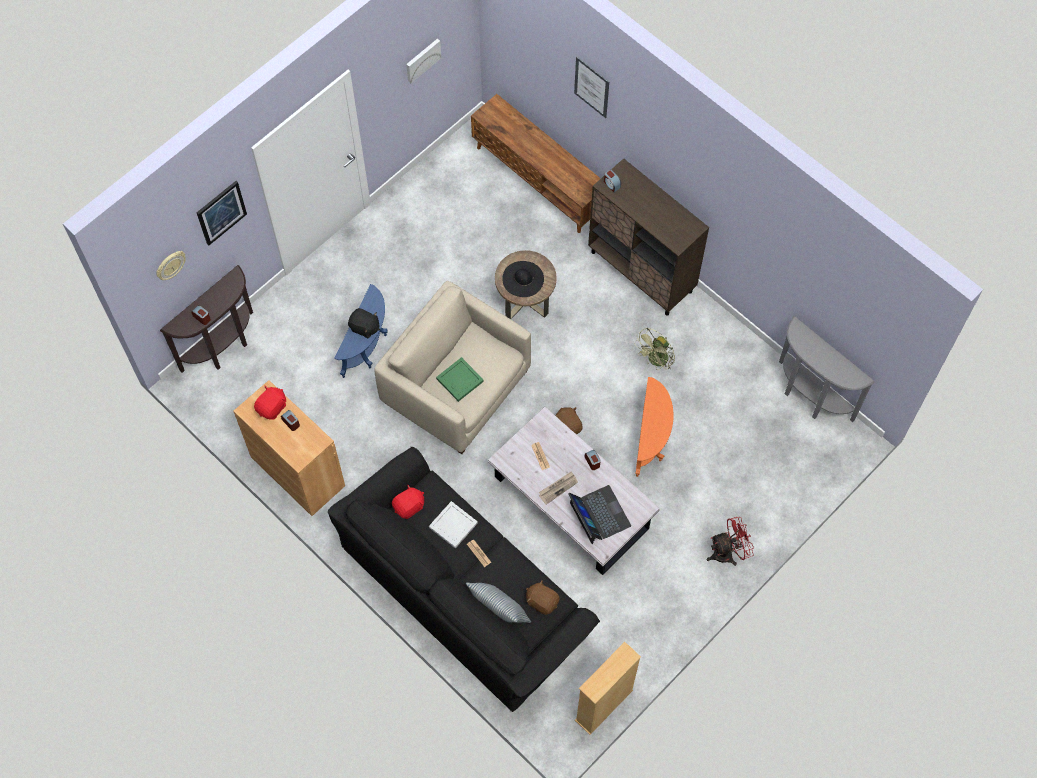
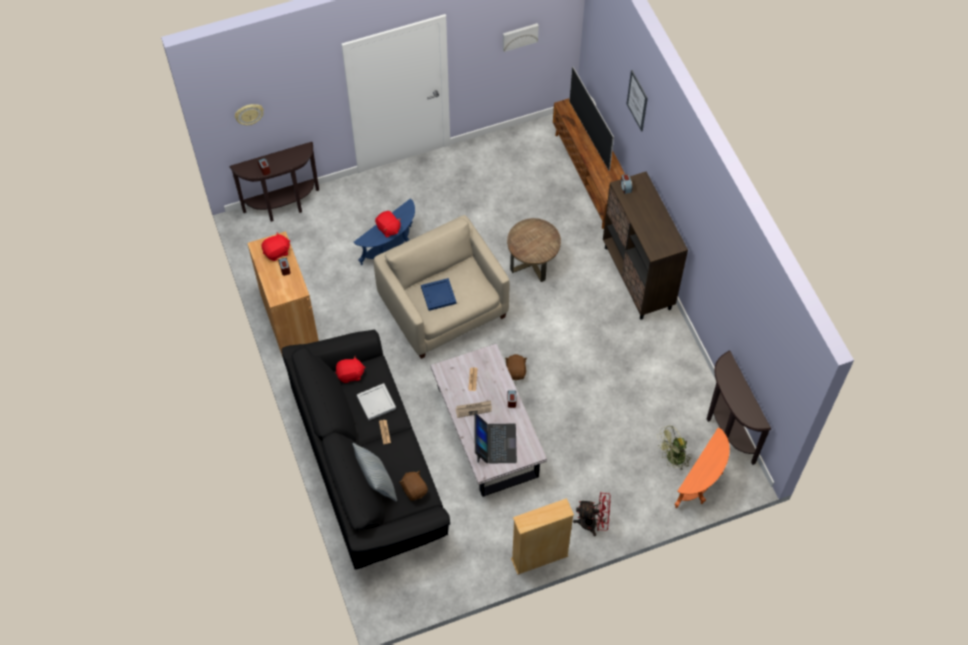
camera: 25 degrees right, 5 degrees down
picture [197,181,247,245] -> none
black plush toy [348,308,380,338] -> red plush toy [375,211,401,237]
green tray [436,357,484,402] -> blue tray [421,278,456,311]
black hat [502,261,544,297] -> none
beige bookcase [575,642,641,735] -> beige bookcase moved to [511,498,574,575]
green fan [634,328,675,370] -> green fan moved to [657,426,691,470]
orange side table [636,377,674,477] -> orange side table moved to [675,427,730,508]
grey console table [779,316,875,422] -> brown console table [707,350,771,465]
none -> television [569,67,614,171]

